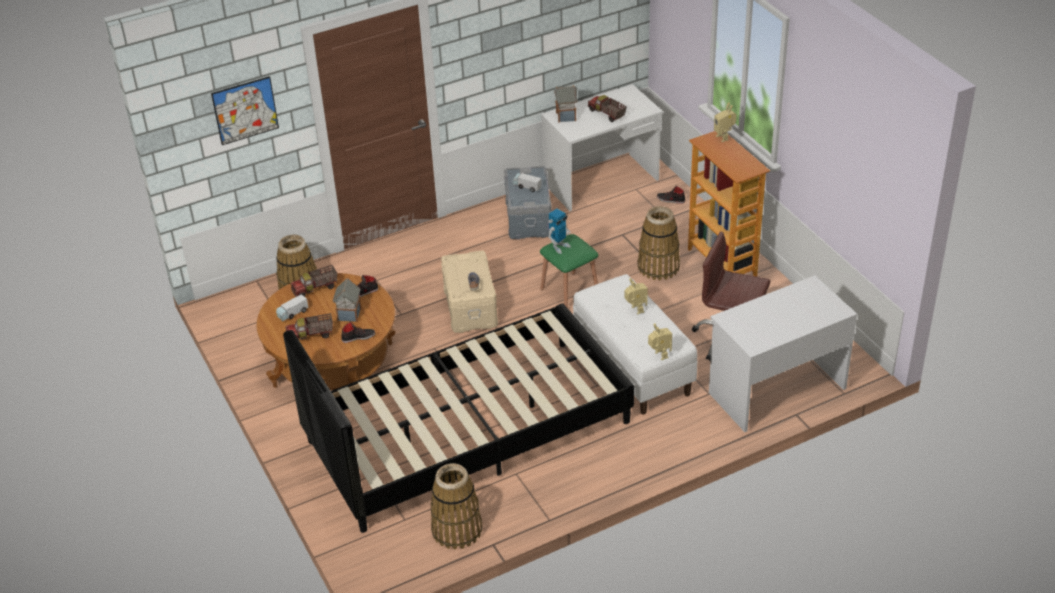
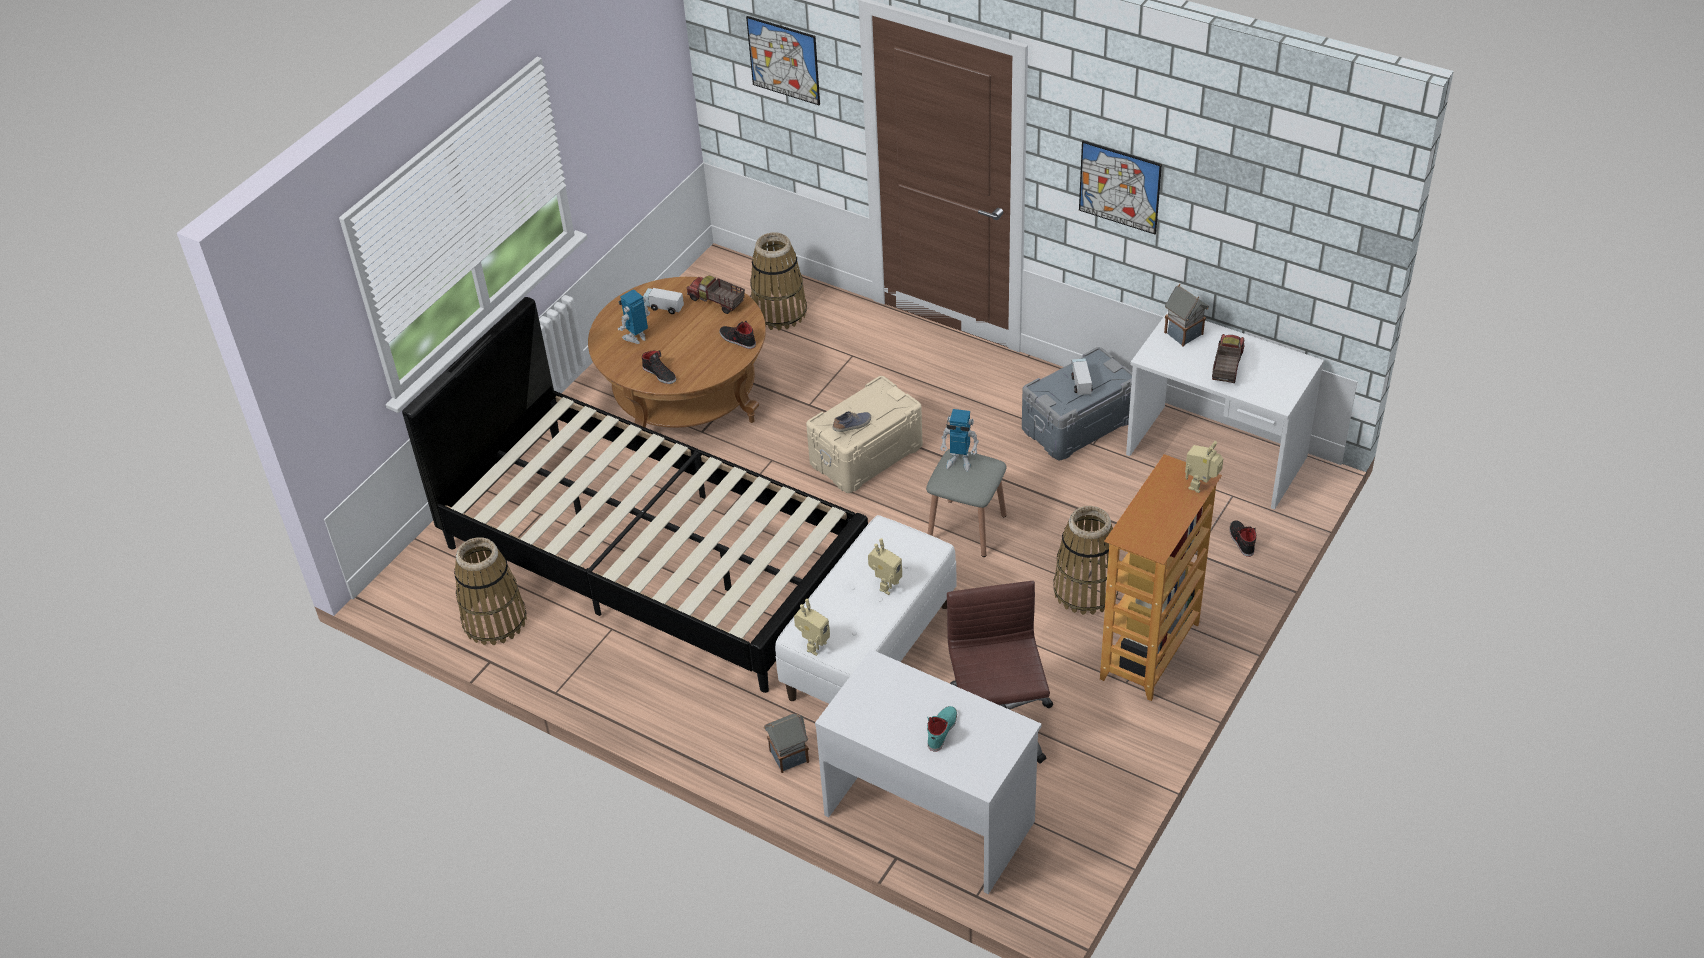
camera: 60 degrees right, 5 degrees up
toy truck [285,313,333,340] -> toy robot [618,289,650,344]
toy house [333,278,362,322] -> toy house moved to [763,714,809,773]
green stool [540,234,598,308] -> grey stool [926,449,1006,557]
none -> turquoise shoe [927,706,957,751]
none -> picture [1079,141,1162,234]

